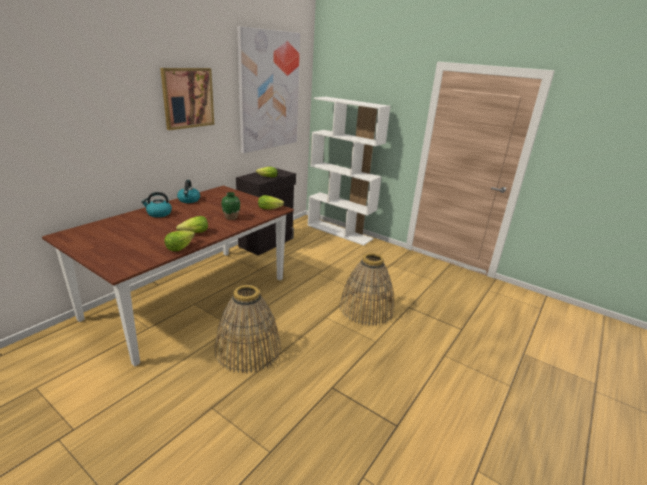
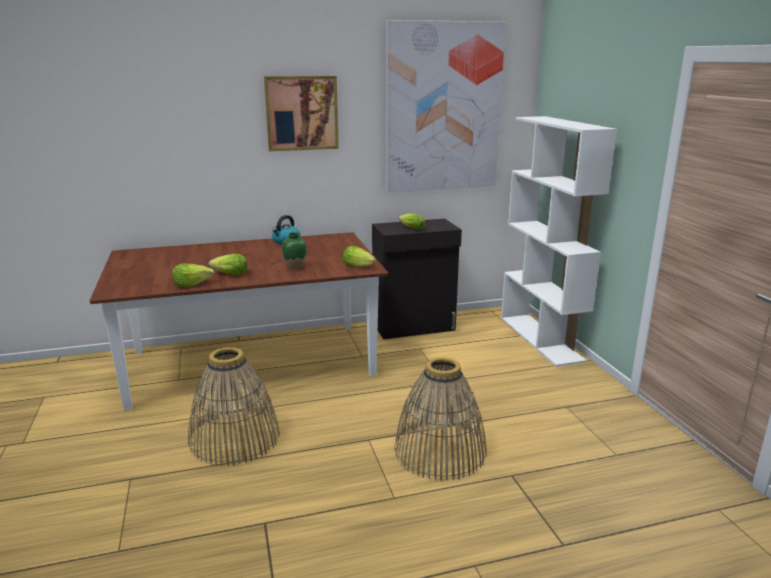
camera: 40 degrees right, 5 degrees down
kettle [141,192,172,217] -> none

